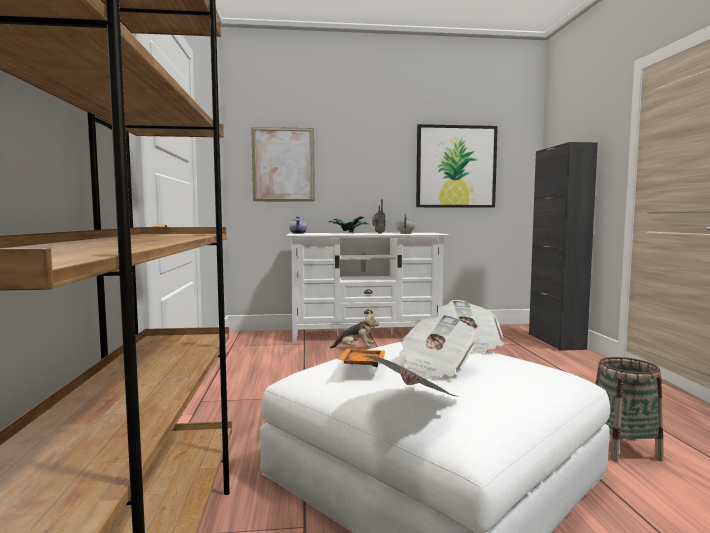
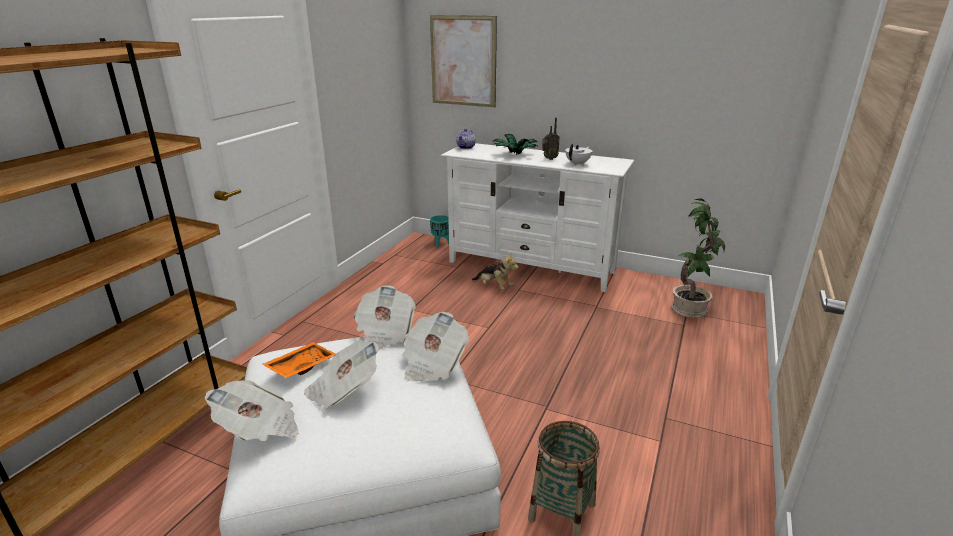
camera: 30 degrees right, 20 degrees up
picture [416,124,498,208] -> none
black cabinet [529,142,598,351] -> none
none -> newspaper [354,285,416,349]
none -> turquoise planter [430,215,449,248]
none -> potted plant [671,199,725,318]

